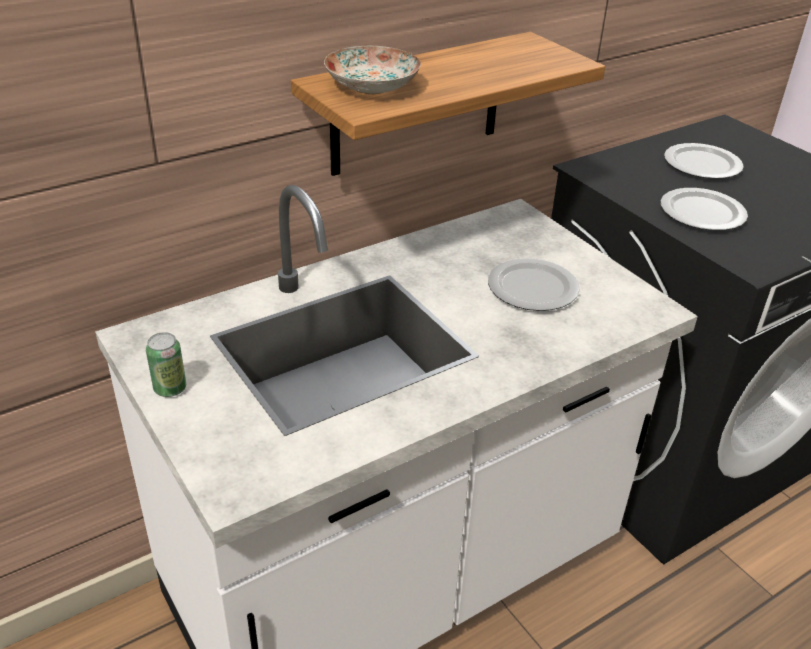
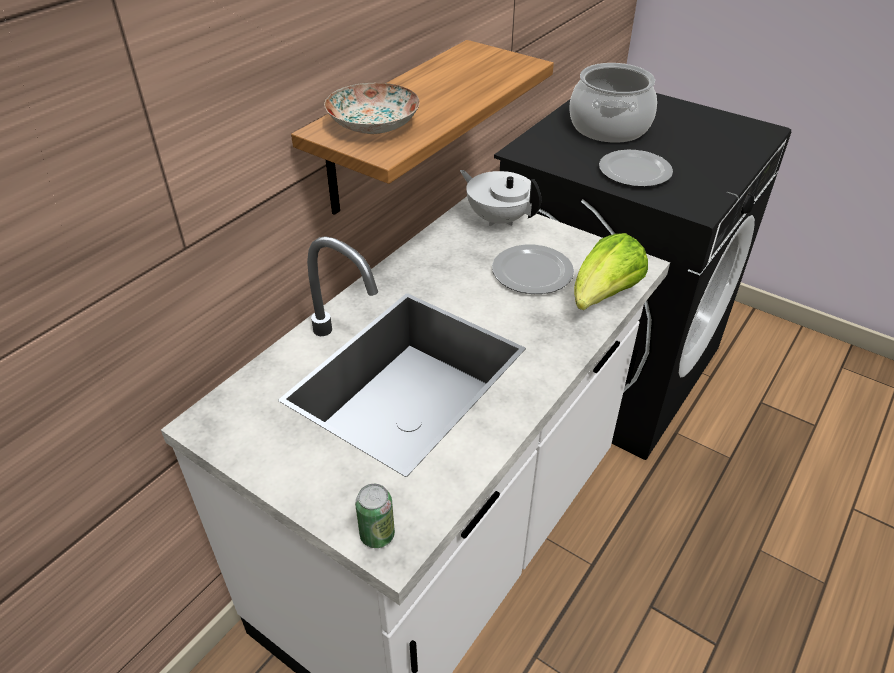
camera: 20 degrees left, 5 degrees up
can [146,332,186,397] -> can moved to [355,484,395,548]
plate [664,143,744,179] -> cooking pot [569,63,657,143]
none -> white teapot [460,170,541,226]
none -> lettuce [574,233,648,310]

